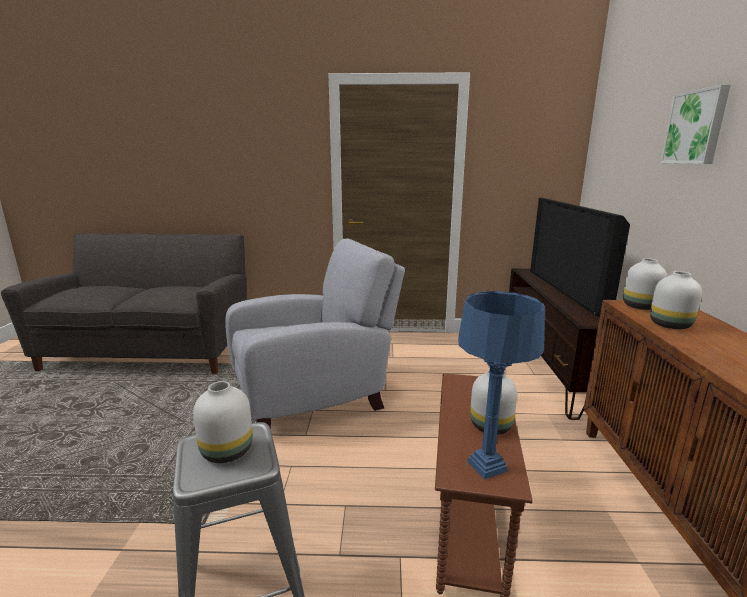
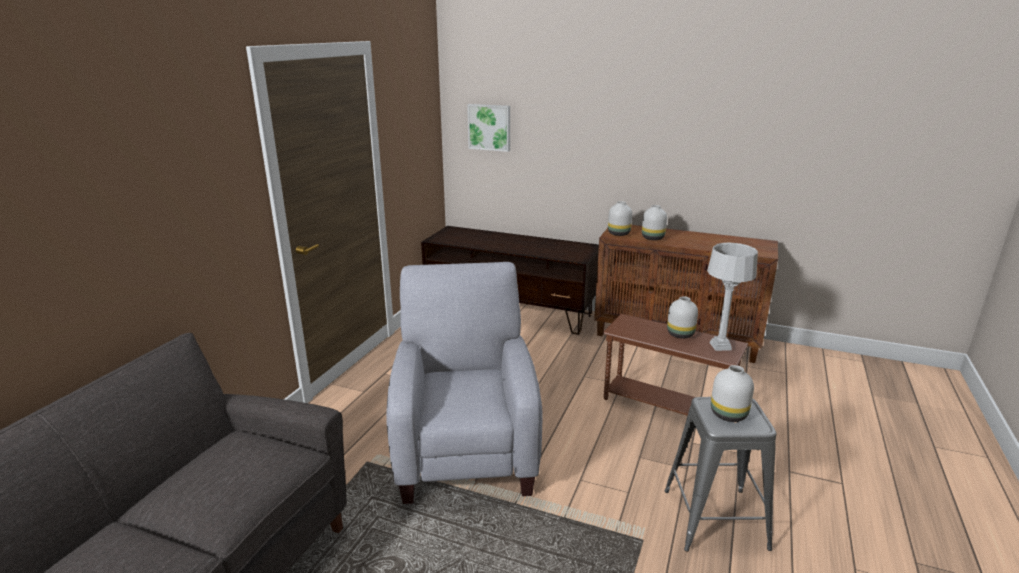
camera: 70 degrees left, 5 degrees up
blue table lamp [458,291,545,480] -> grey table lamp [707,243,758,351]
television [530,198,630,318] -> none
picture [660,85,731,164] -> picture moved to [467,104,510,152]

